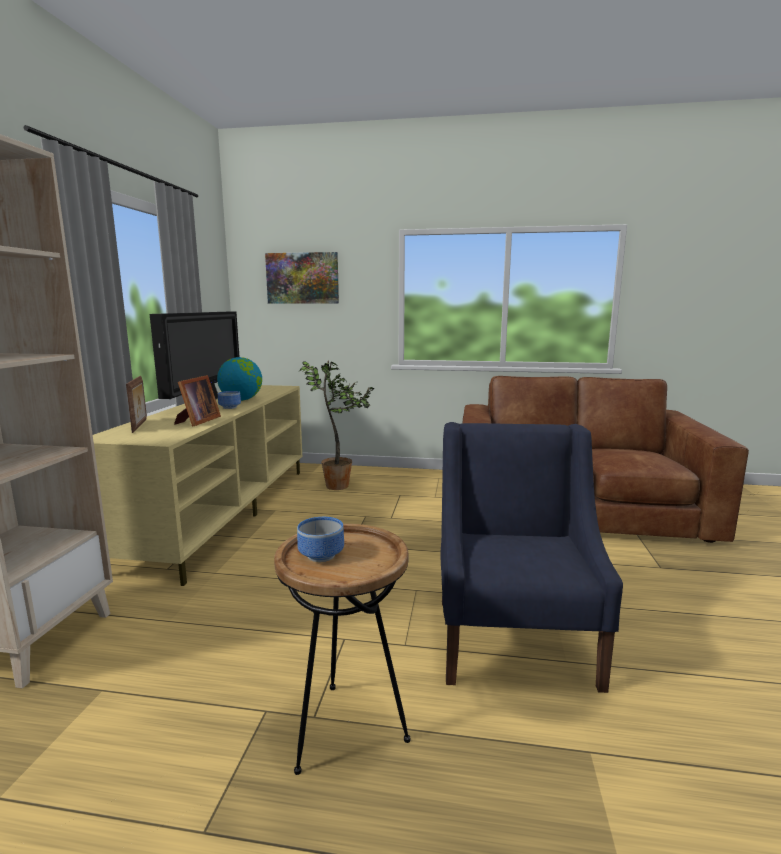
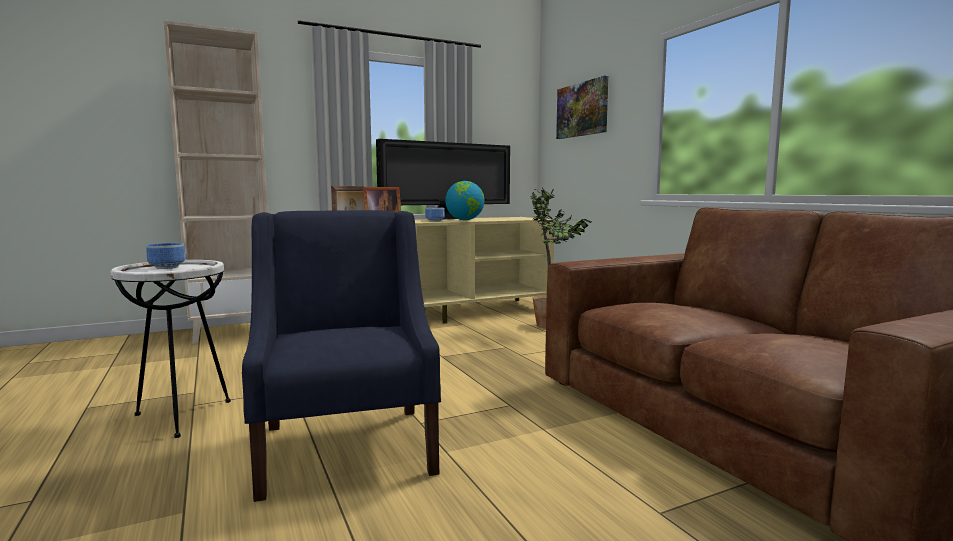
camera: 55 degrees right, 5 degrees down
brown side table [274,524,410,775] -> white side table [110,260,231,438]
blue armchair [440,422,623,693] -> blue armchair turned 75 degrees counterclockwise [242,210,441,502]

